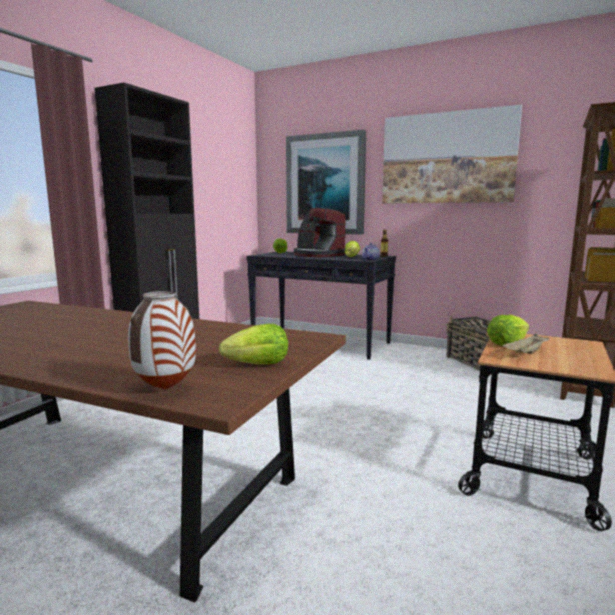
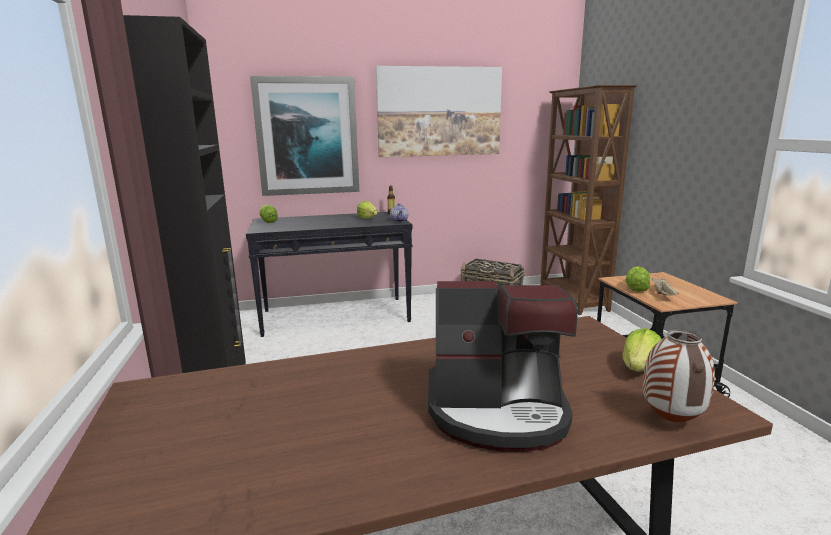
camera: 40 degrees left, 5 degrees up
coffee machine [294,208,346,257] -> coffee machine moved to [428,281,578,452]

